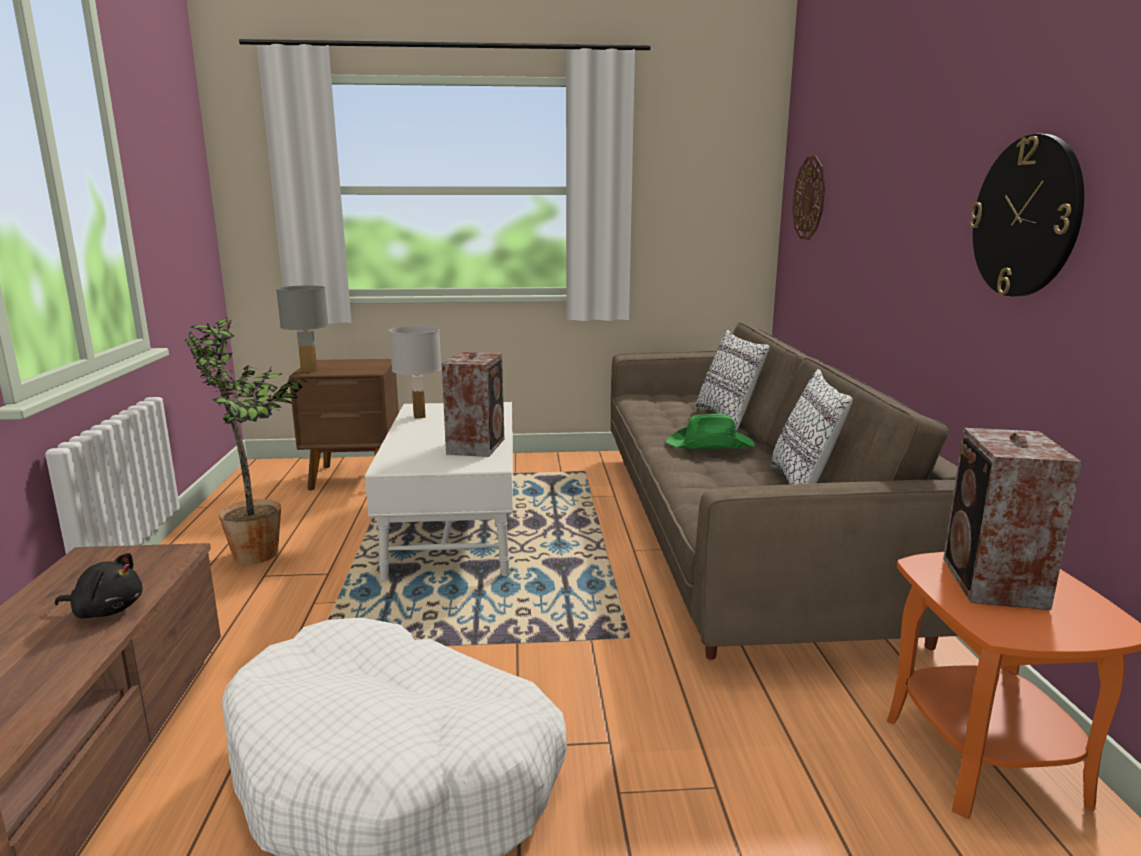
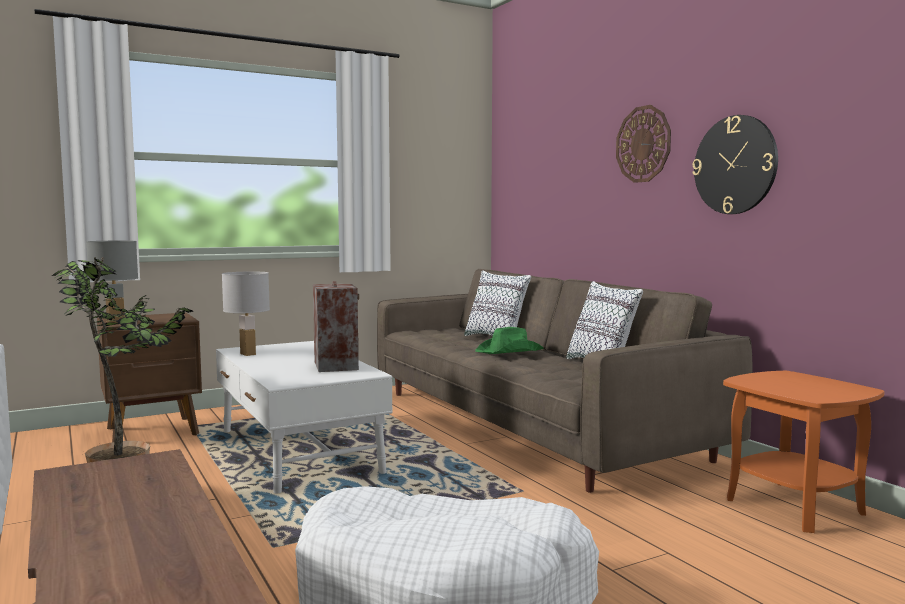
camera: 25 degrees left, 10 degrees down
black plush toy [55,553,143,619] -> none
wall clock [792,156,825,240] -> wall clock moved to [616,105,671,183]
speaker [943,428,1082,610] -> none

